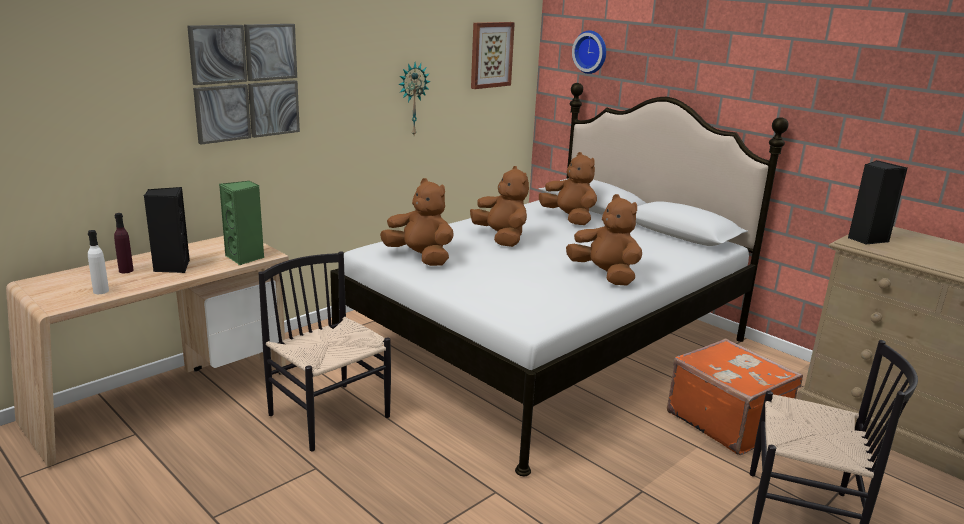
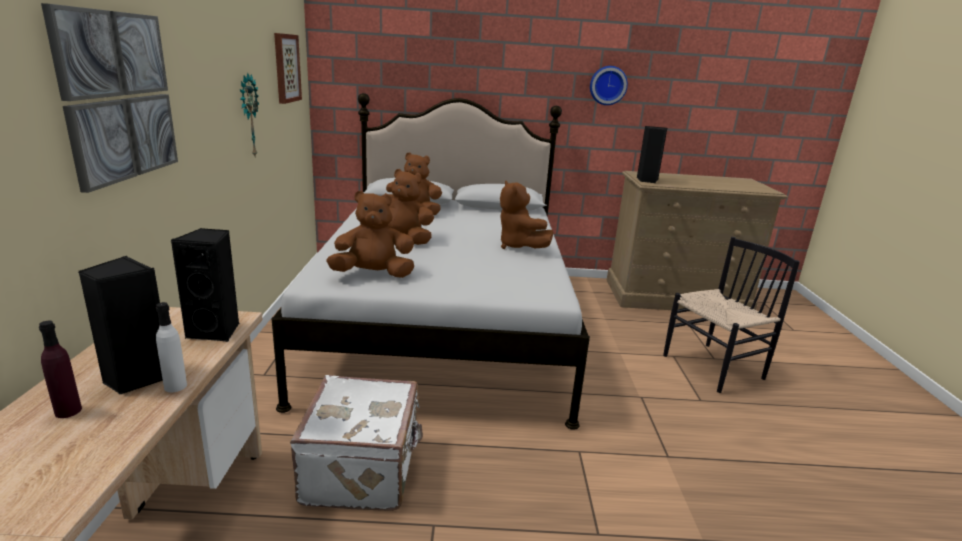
camera: 45 degrees left, 0 degrees up
white bottle [88,230,109,294] -> white bottle moved to [156,302,187,392]
green speaker [219,181,264,265] -> black speaker [171,228,239,343]
black chair [259,251,391,451] -> white suitcase [290,375,423,511]
brown plush toy [566,194,642,286] -> brown plush toy turned 120 degrees counterclockwise [500,180,553,249]
wall clock [572,30,606,74] -> wall clock moved to [590,66,628,105]
orange suitcase [667,338,803,455] -> none

